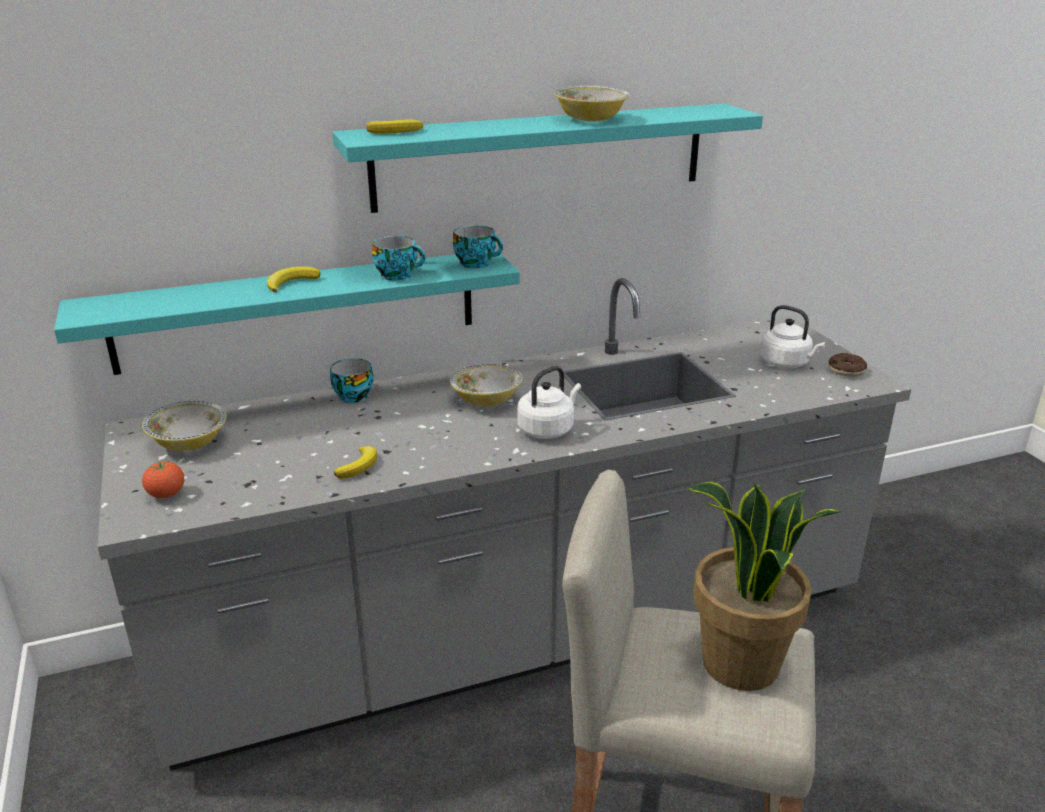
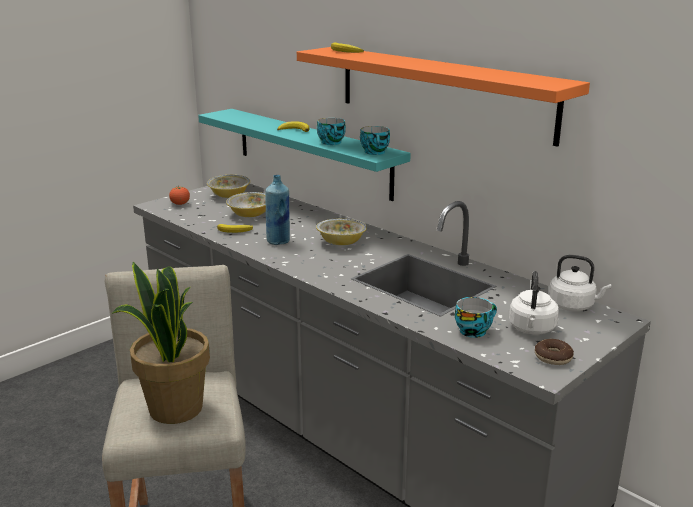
camera: 65 degrees right, 5 degrees down
cup [330,358,373,403] -> cup moved to [455,297,497,338]
turquoise shelf [332,103,763,213] -> orange shelf [297,47,590,147]
white kettle [518,366,581,439] -> white kettle moved to [549,255,611,311]
bowl [554,86,630,121] -> bowl moved to [226,192,266,217]
none -> blue bottle [265,175,290,245]

